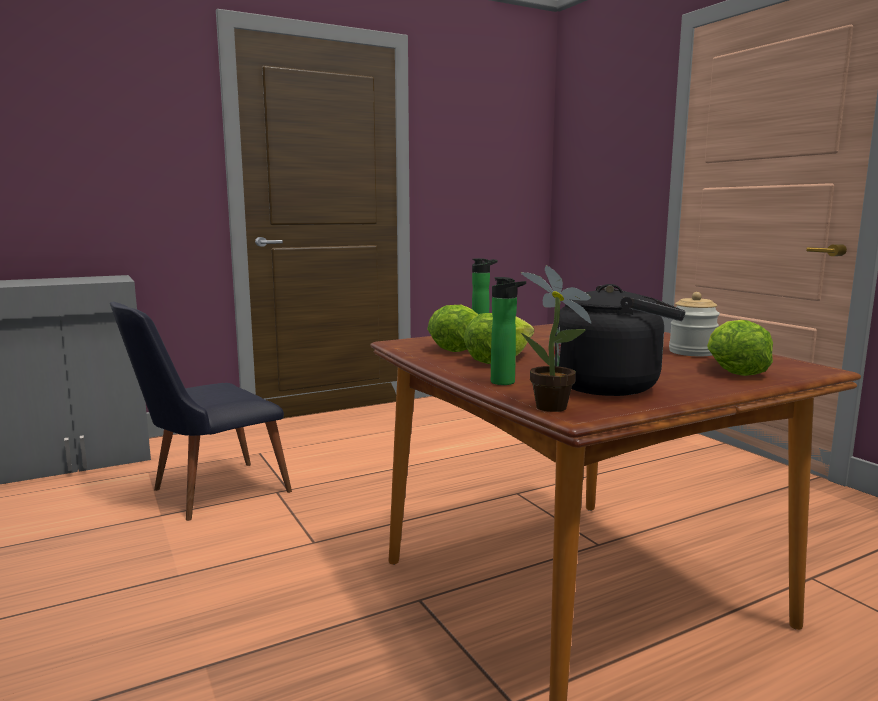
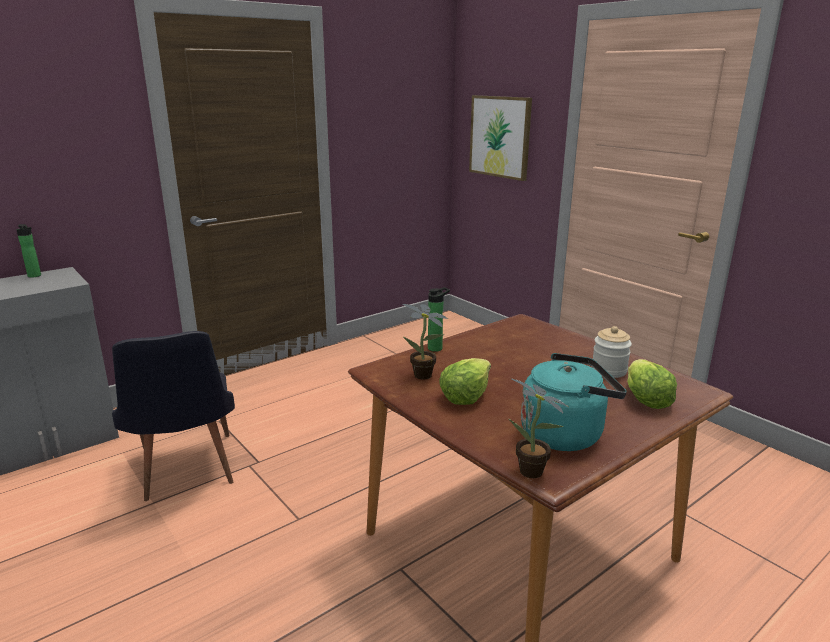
camera: 10 degrees left, 10 degrees up
black chair [110,302,292,521] -> black chair turned 60 degrees counterclockwise [112,331,235,501]
lettuce [427,305,478,352] -> potted plant [403,304,448,379]
bottle [491,277,526,385] -> bottle moved to [16,224,41,278]
black kettle [554,284,686,396] -> turquoise kettle [521,353,627,451]
none -> picture [469,95,532,181]

